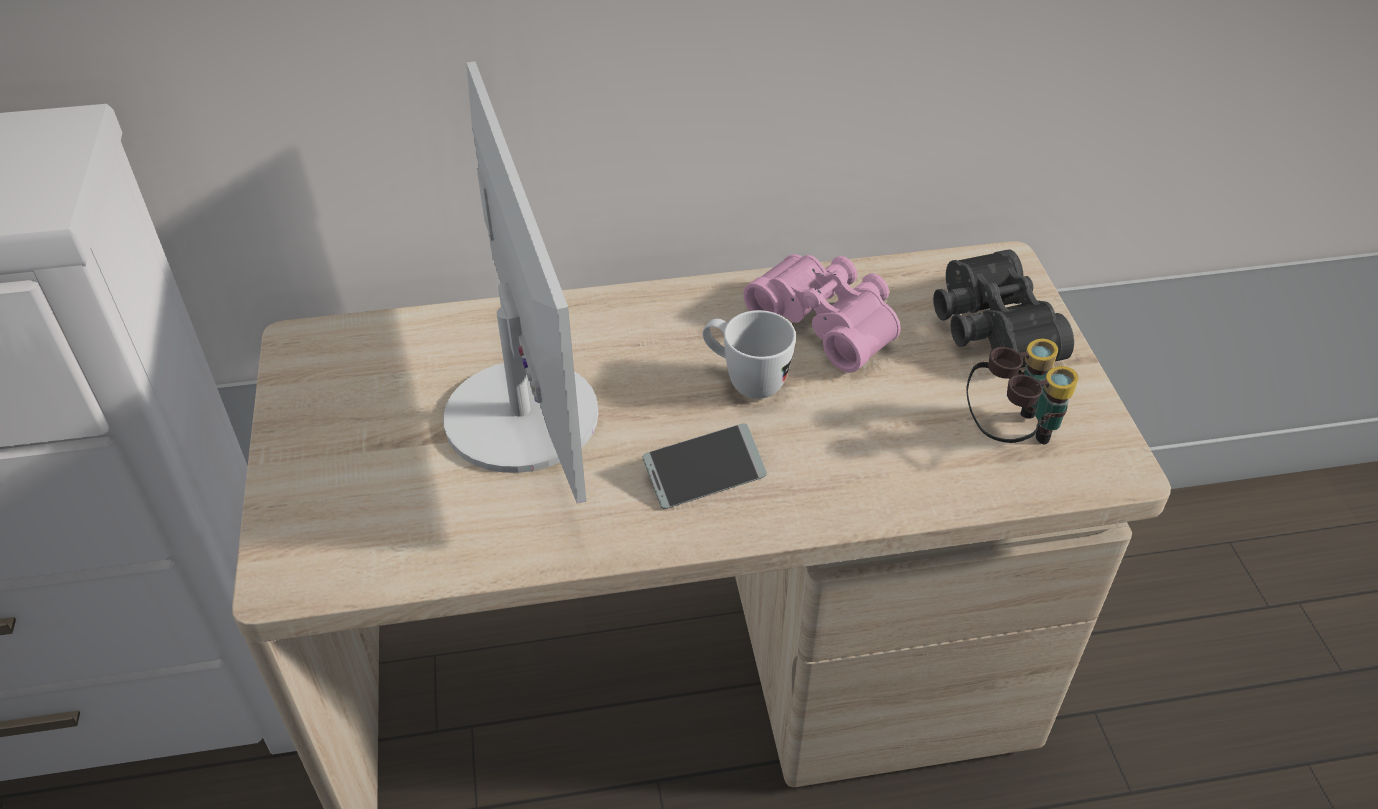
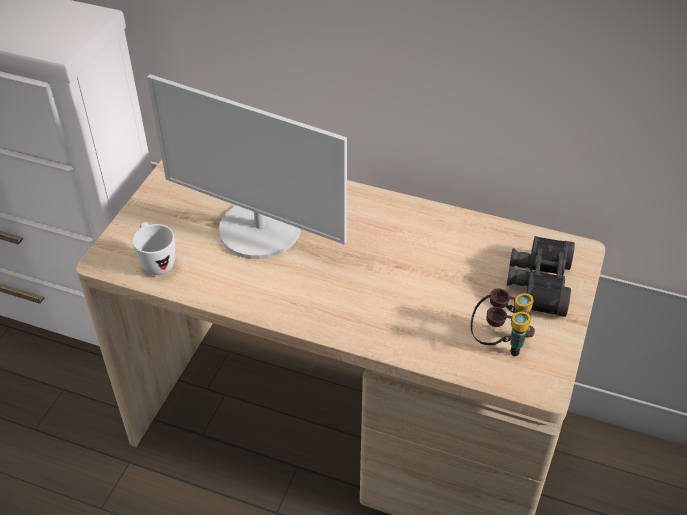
camera: 30 degrees right, 0 degrees up
monitor [443,61,598,504] -> monitor turned 105 degrees clockwise [147,74,347,259]
phone [642,423,767,509] -> none
white mug [703,310,796,399] -> white mug moved to [132,222,175,275]
pink binoculars [743,254,901,373] -> none

